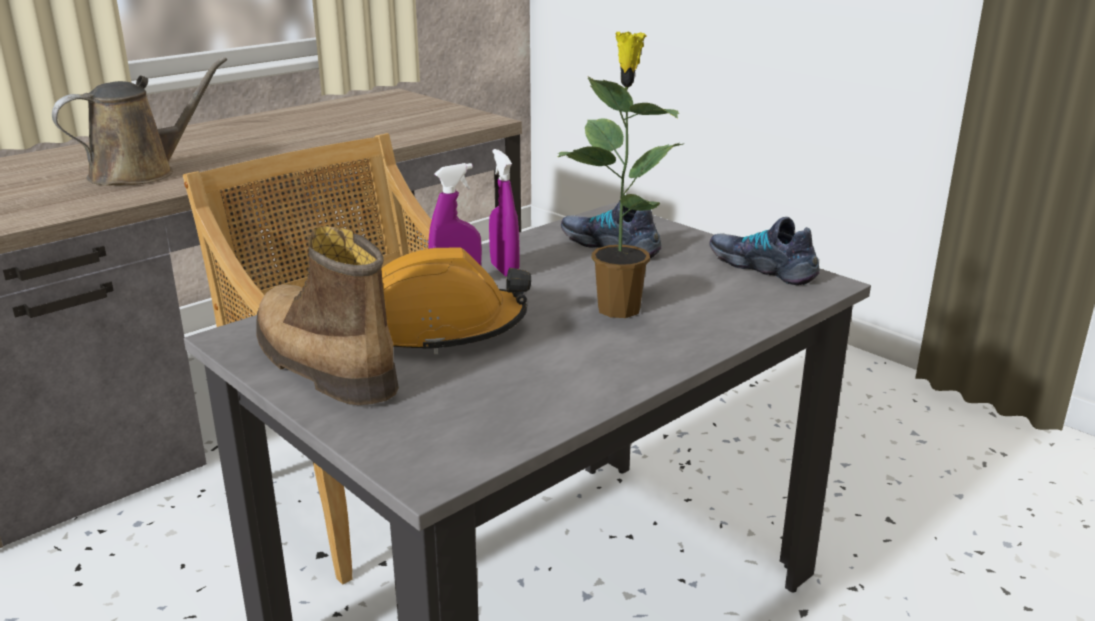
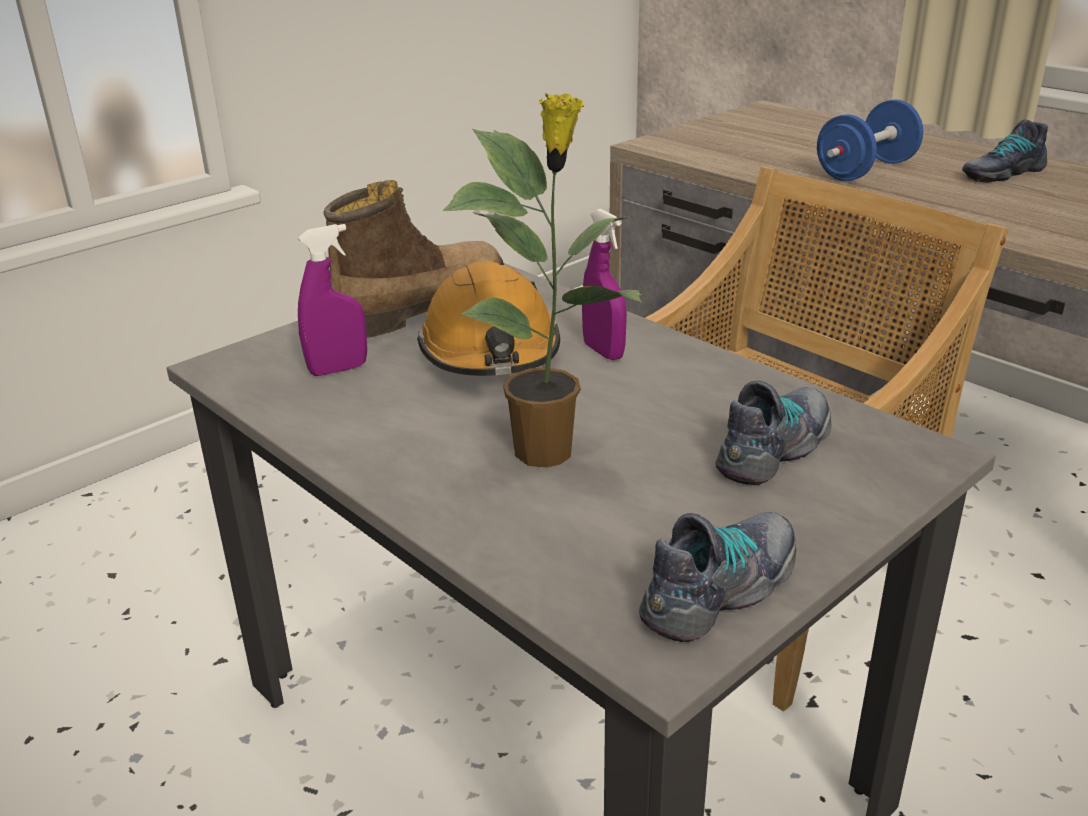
camera: 90 degrees right, 5 degrees up
brown watering can [52,57,227,186] -> blue dumbbell [817,99,923,181]
purple spray bottle [489,149,520,277] -> purple spray bottle moved to [298,224,367,376]
none -> shoe [962,120,1048,183]

